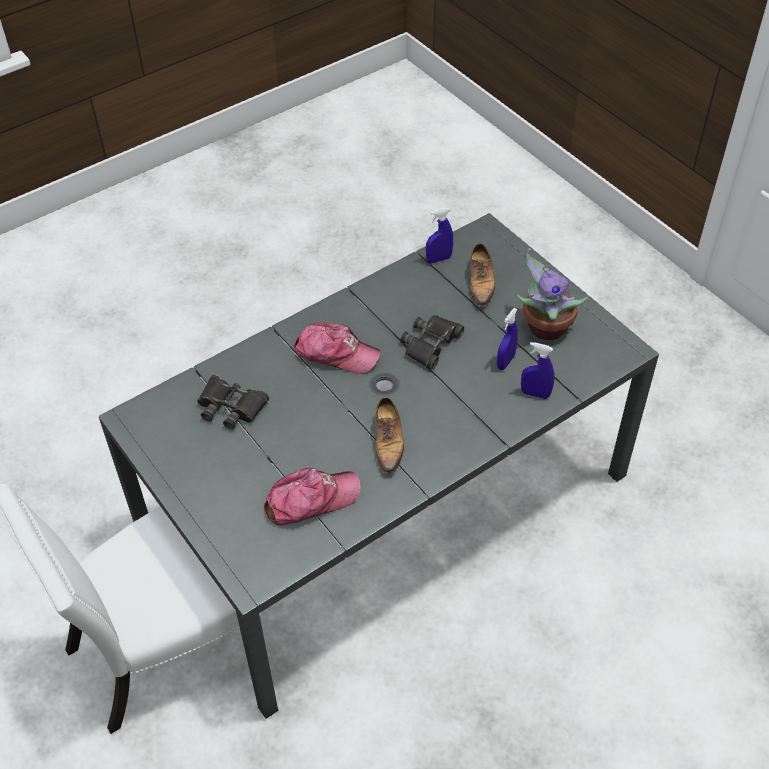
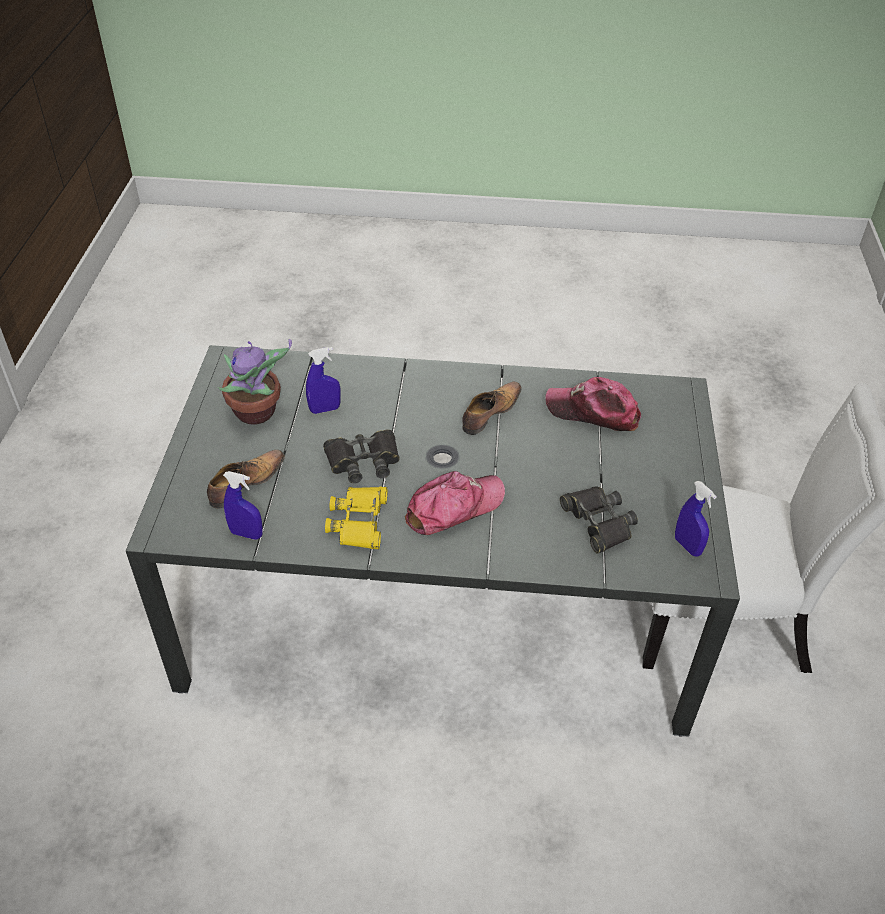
camera: 140 degrees left, 5 degrees down
cap [294,323,381,374] -> cap turned 90 degrees clockwise [405,471,505,535]
blue spray bottle [521,342,555,399] -> blue spray bottle moved to [675,481,717,557]
none -> yellow binoculars [325,487,387,549]

